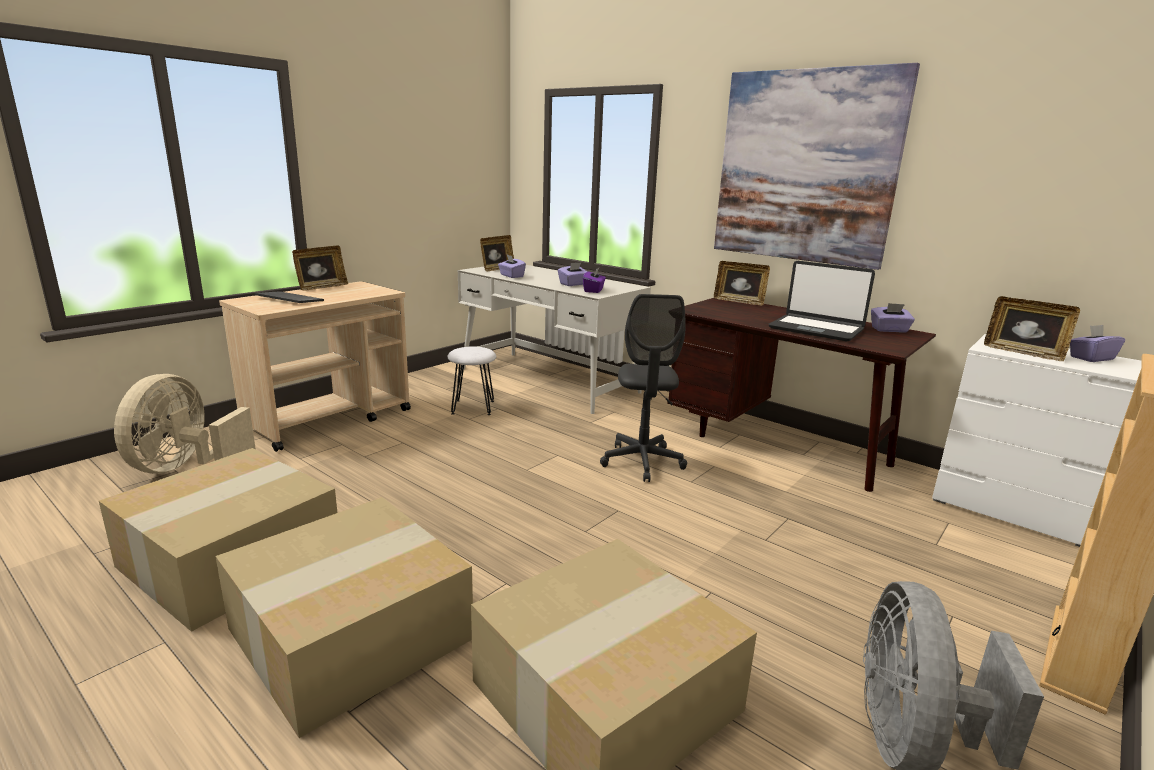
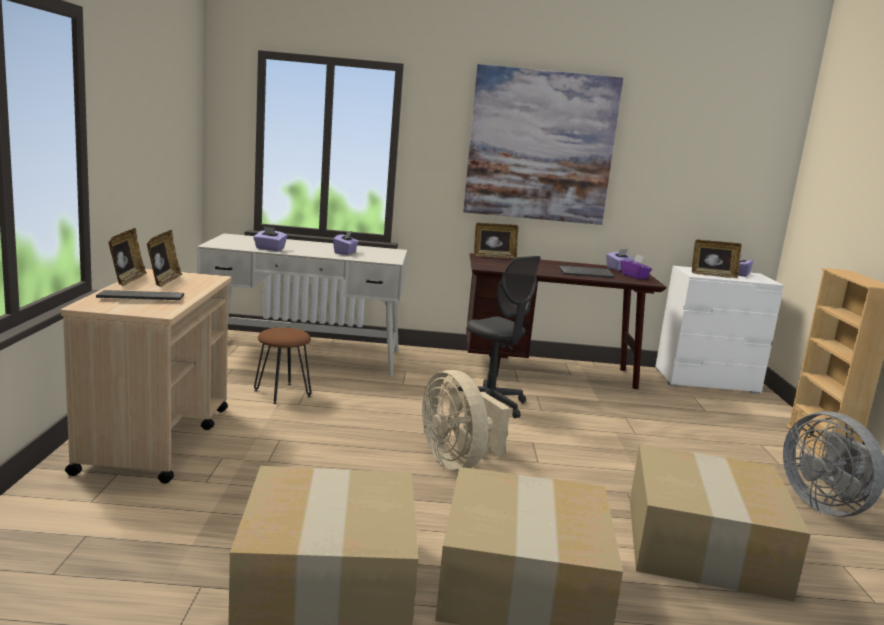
camera: 40 degrees left, 5 degrees down
beige fan [114,374,256,474] -> beige fan moved to [422,370,510,471]
white stool [448,347,496,415] -> brown stool [254,327,311,404]
picture frame [480,235,514,271] -> picture frame moved to [147,230,182,287]
purple tissue box [583,267,606,293] -> purple tissue box moved to [621,255,652,279]
laptop [769,261,875,342] -> keyboard [558,265,615,278]

